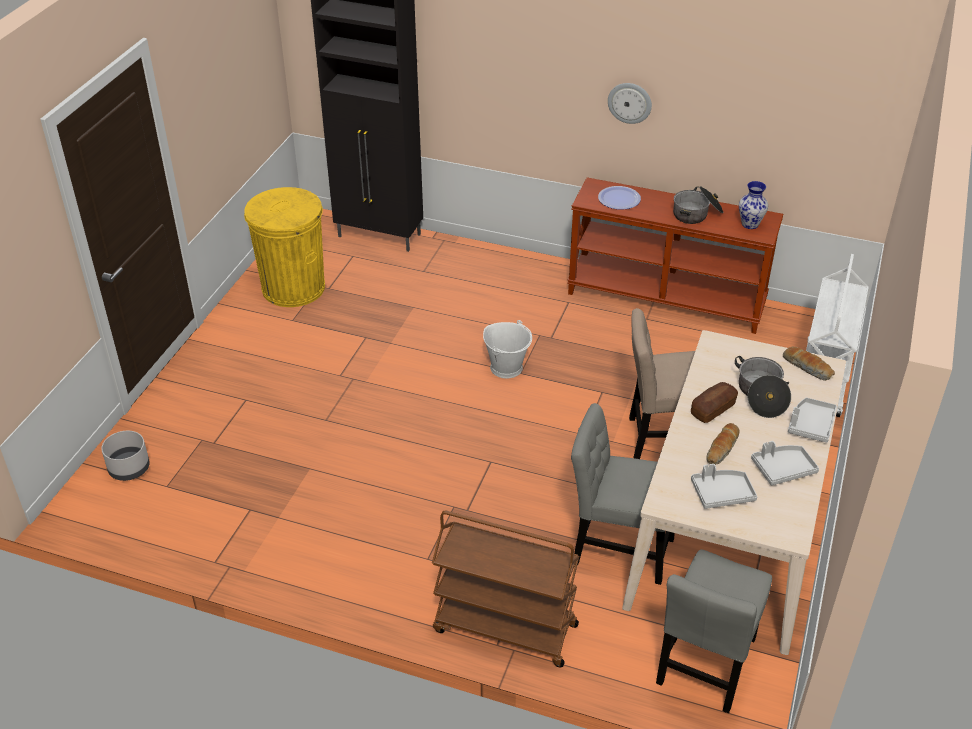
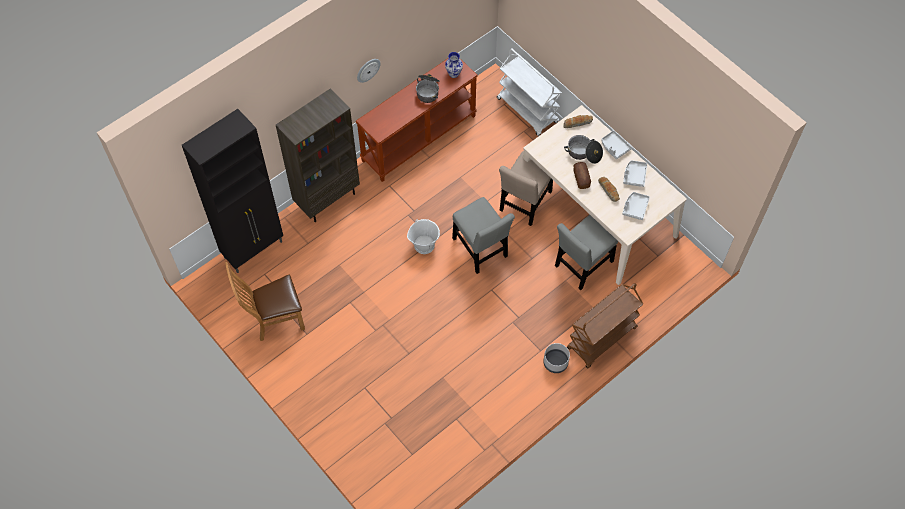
camera: 60 degrees left, 20 degrees up
grey planter [101,431,150,481] -> grey planter moved to [543,343,570,373]
yellow trash can [244,187,325,307] -> brown chair [225,262,305,341]
plate [598,186,641,210] -> none
grey chair [656,549,772,713] -> grey chair moved to [452,197,515,274]
none -> brown bookcase [276,89,360,222]

